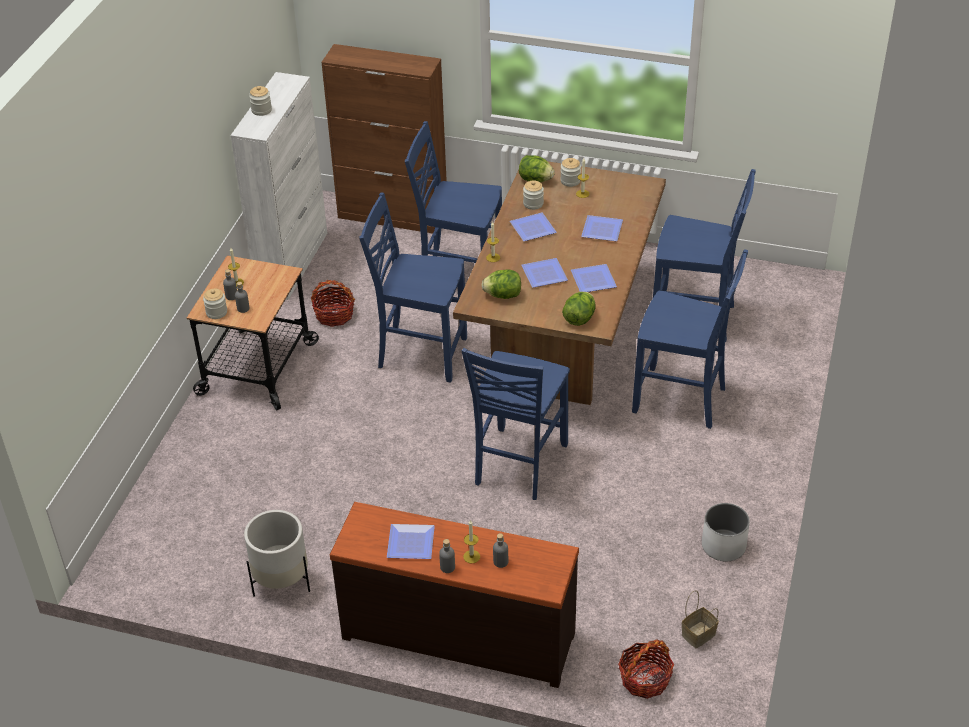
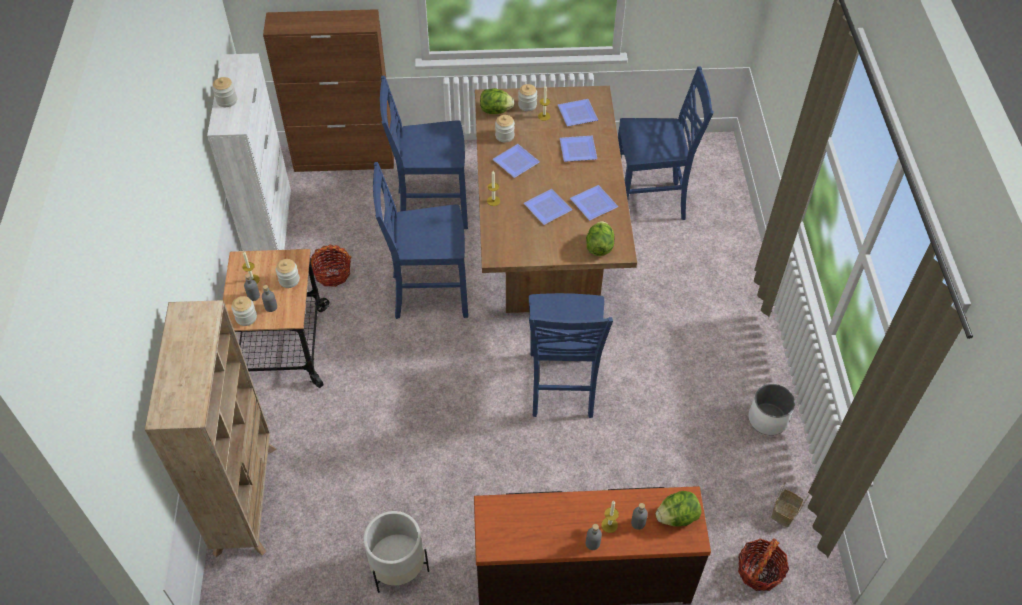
camera: 20 degrees left, 10 degrees up
plate [387,524,435,559] -> plate moved to [558,99,598,126]
lettuce [481,270,521,299] -> lettuce moved to [656,491,702,527]
blue chair [632,249,748,429] -> none
none -> beige bookcase [145,300,276,557]
none -> jar [276,259,300,288]

